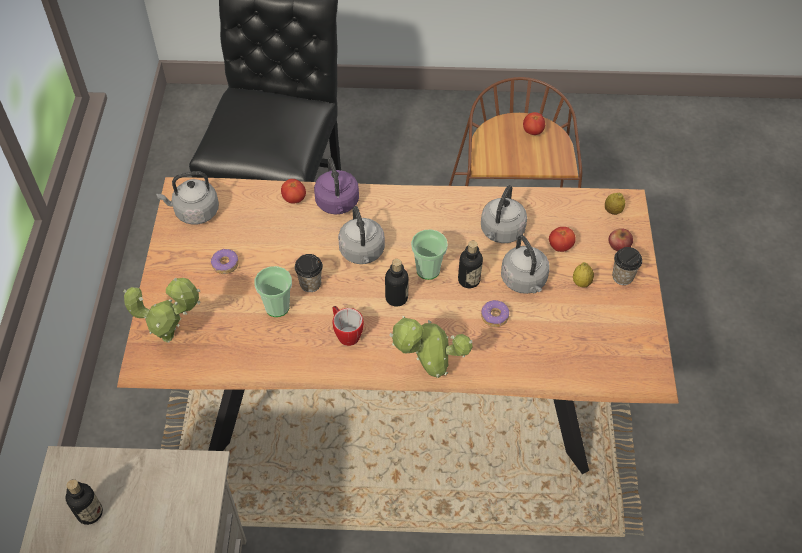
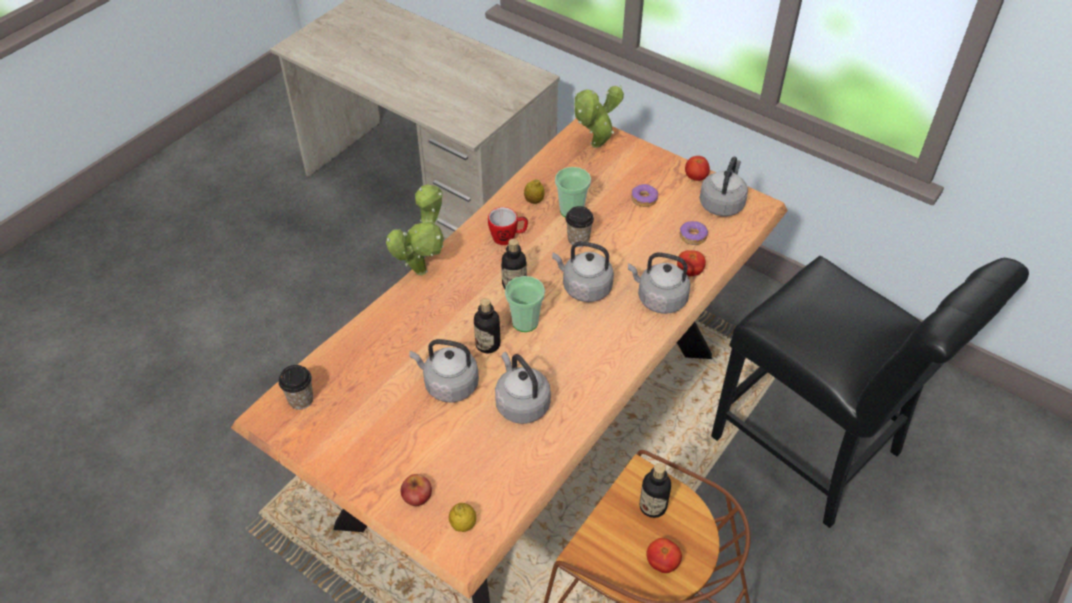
camera: 125 degrees right, 5 degrees down
bottle [66,479,103,525] -> bottle moved to [640,463,671,518]
purple kettle [314,157,359,215] -> grey kettle [628,252,690,314]
donut [481,300,509,327] -> donut moved to [680,221,708,245]
tomato [549,227,576,252] -> tomato moved to [685,156,710,181]
lemon [573,262,594,287] -> lemon moved to [524,179,545,204]
cup [612,247,642,285] -> cup moved to [279,365,314,410]

